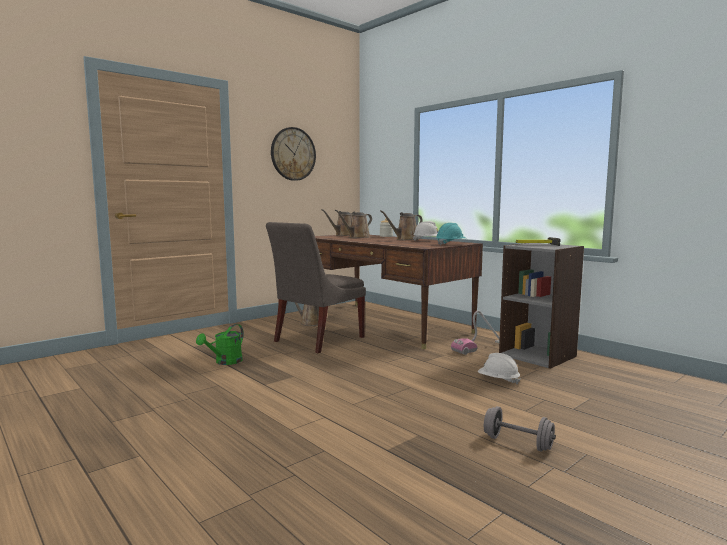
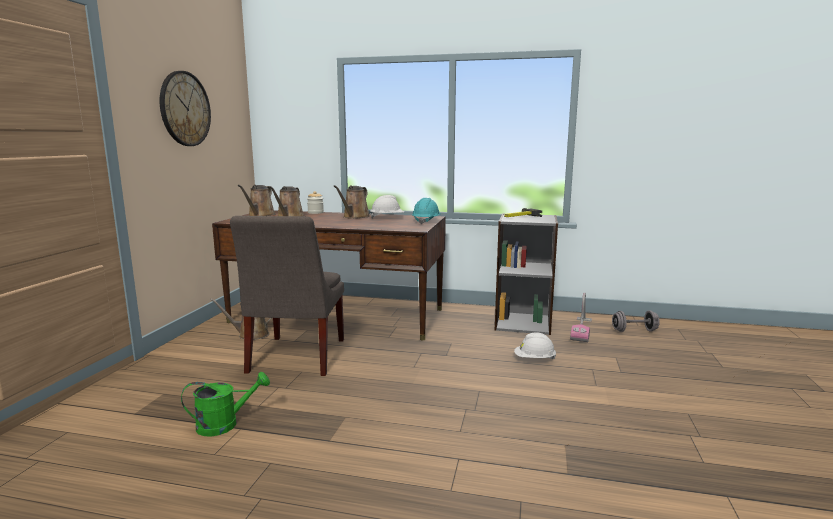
camera: 35 degrees left, 5 degrees up
green watering can [196,324,244,365] -> green watering can turned 105 degrees counterclockwise [181,372,270,436]
vacuum cleaner [451,310,500,355] -> vacuum cleaner moved to [570,292,592,342]
grey dumbbell [484,406,556,452] -> grey dumbbell moved to [612,311,660,332]

